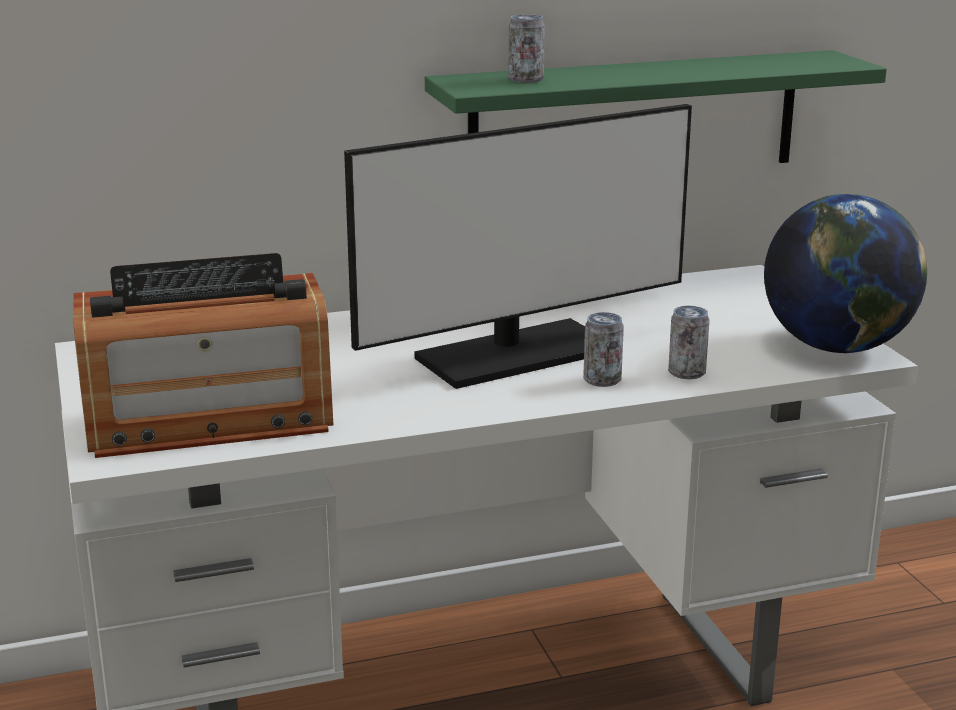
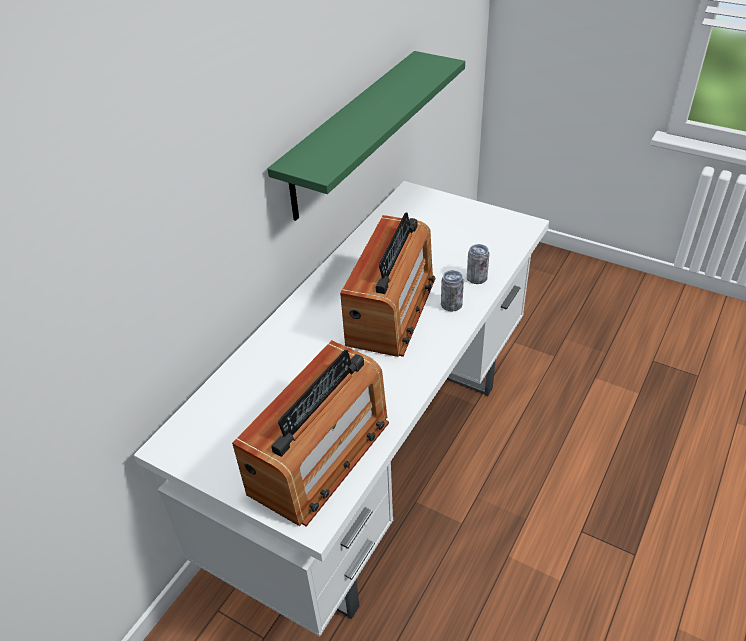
camera: 40 degrees left, 20 degrees up
monitor [344,104,692,389] -> radio [340,212,435,357]
can [508,14,545,83] -> none
globe [764,194,927,354] -> none

